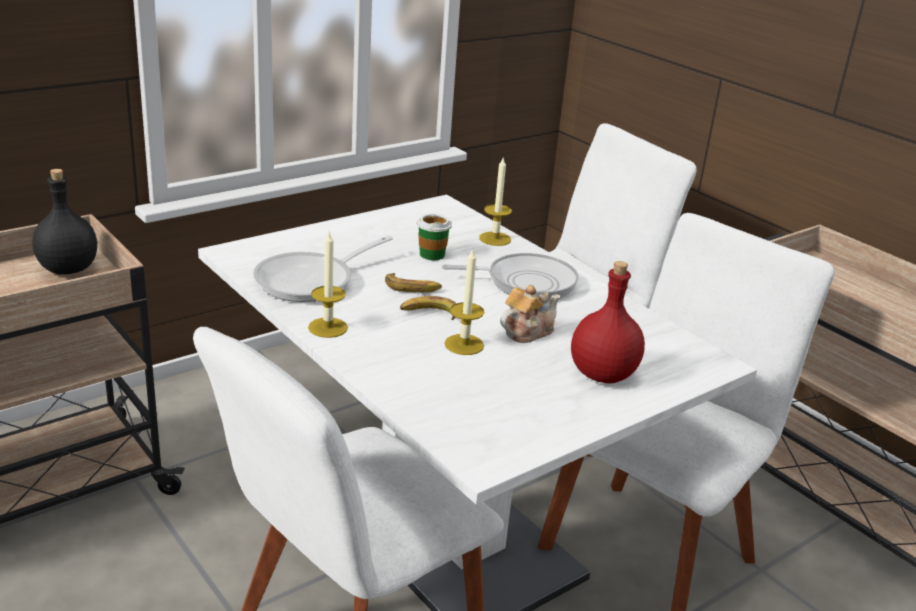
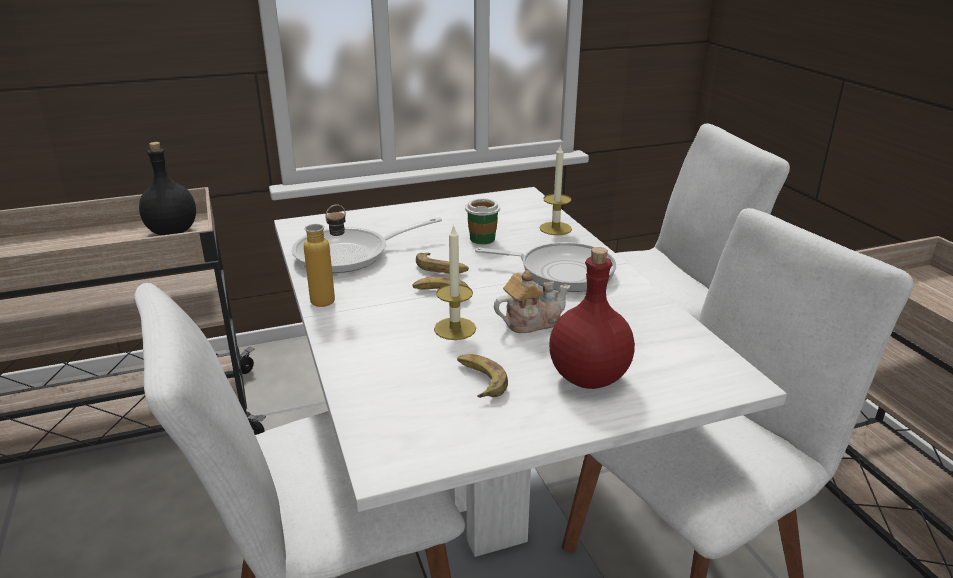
camera: 20 degrees right, 0 degrees up
candle [308,232,348,338] -> bottle [304,204,346,307]
none -> banana [457,354,508,398]

